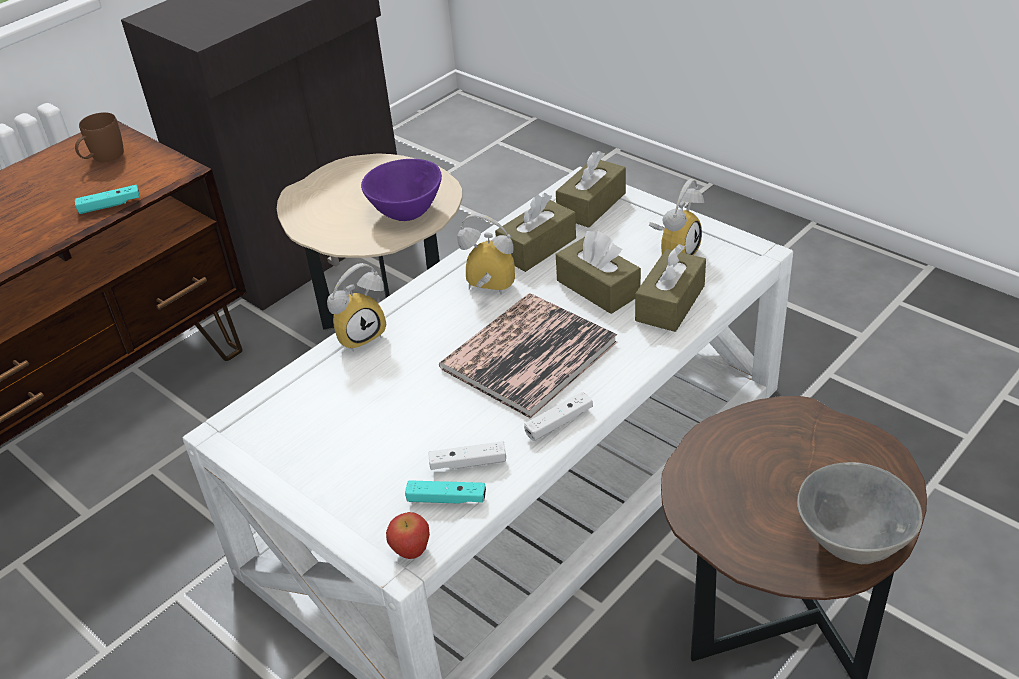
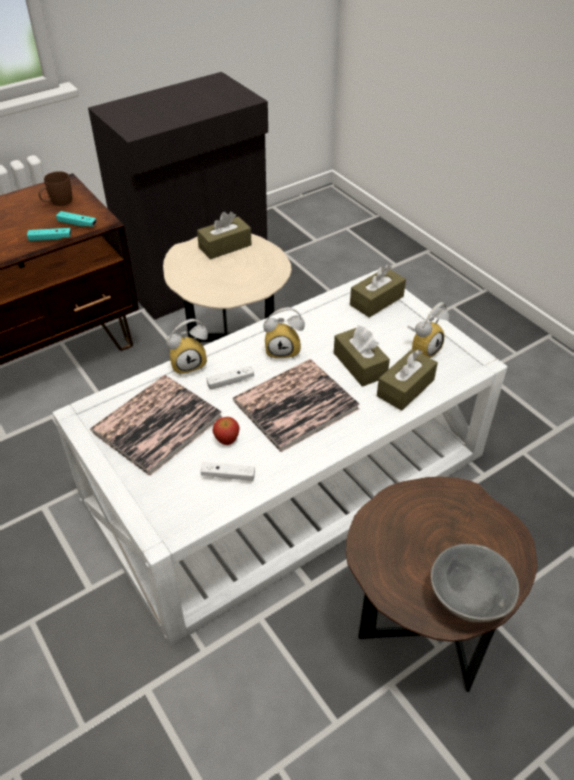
camera: 10 degrees right, 5 degrees up
purple bowl [361,159,442,221] -> none
apple [386,512,430,559] -> apple moved to [212,417,240,445]
turquoise game controller [405,480,486,504] -> turquoise game controller moved to [56,211,97,227]
alarm clock [457,213,515,295] -> alarm clock turned 150 degrees clockwise [263,307,305,359]
brown tissue box [495,193,576,272] -> brown tissue box moved to [197,212,252,260]
white game controller [524,392,593,441] -> white game controller moved to [206,366,254,390]
none -> book [90,375,222,476]

